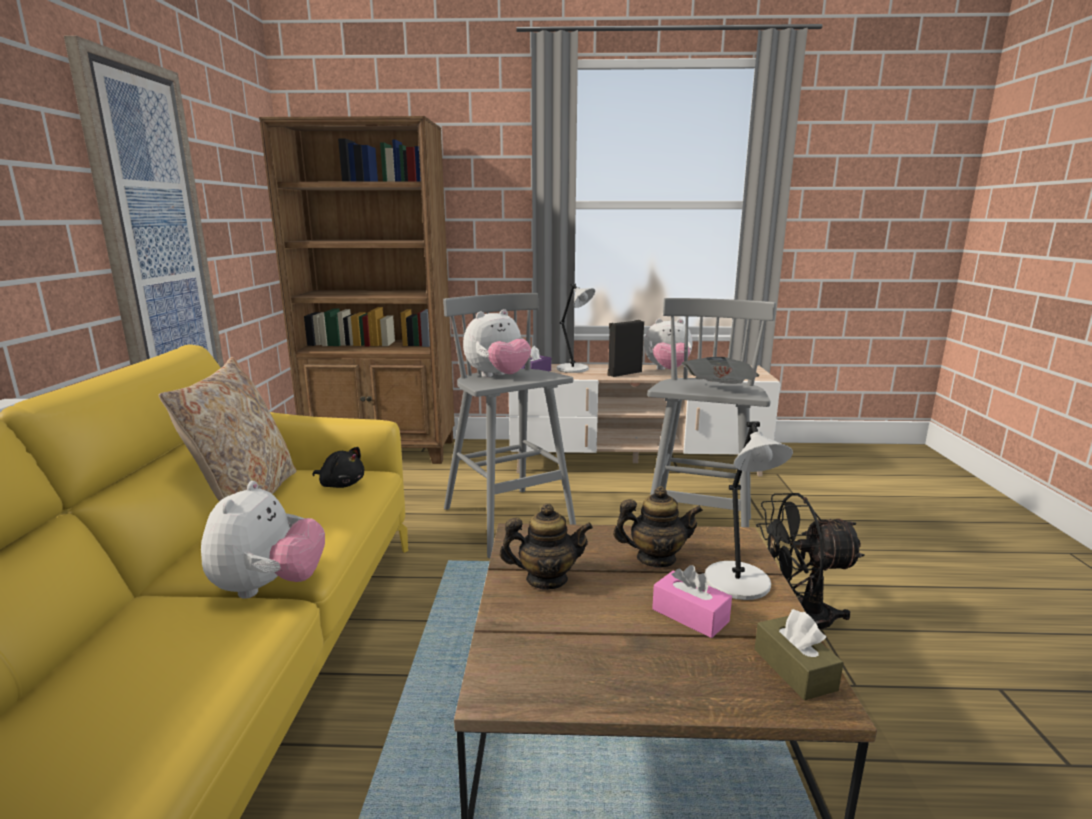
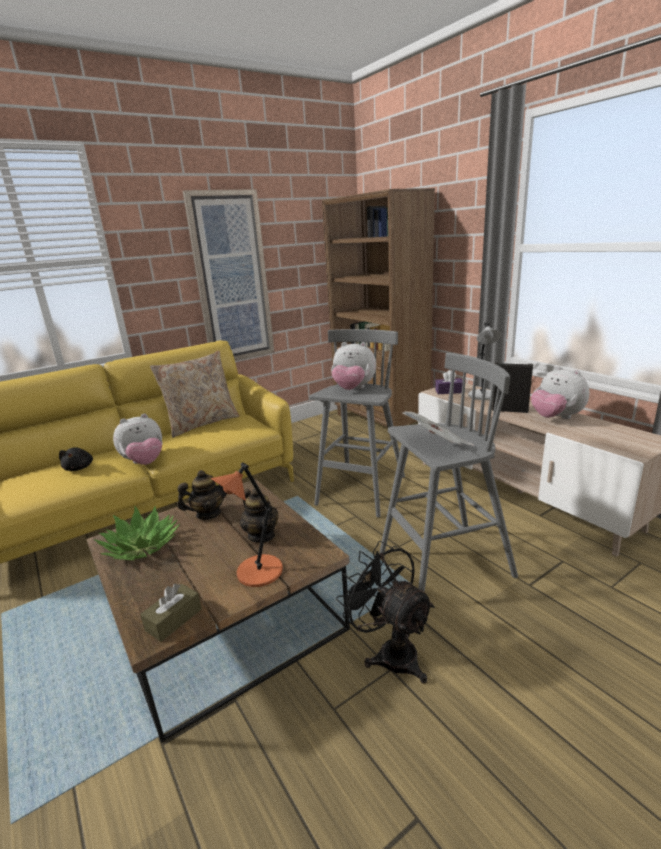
camera: 55 degrees right, 5 degrees up
black plush toy [312,447,364,488] -> black plush toy moved to [59,447,93,471]
teapot [500,503,593,590] -> teapot turned 75 degrees counterclockwise [177,470,227,520]
pink tissue box [652,565,732,638] -> none
grey table lamp [705,421,793,600] -> orange table lamp [211,462,283,587]
none -> potted plant [93,506,180,560]

